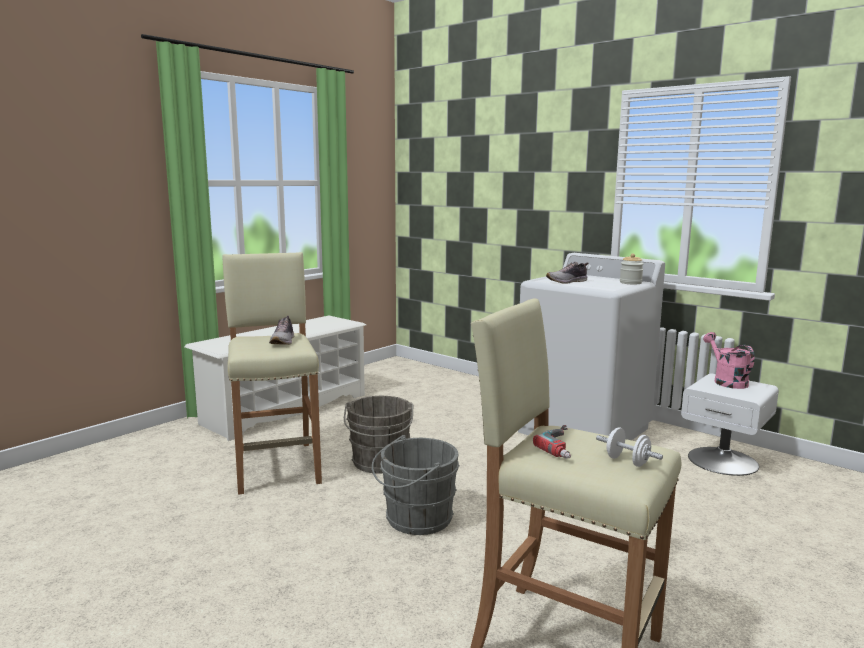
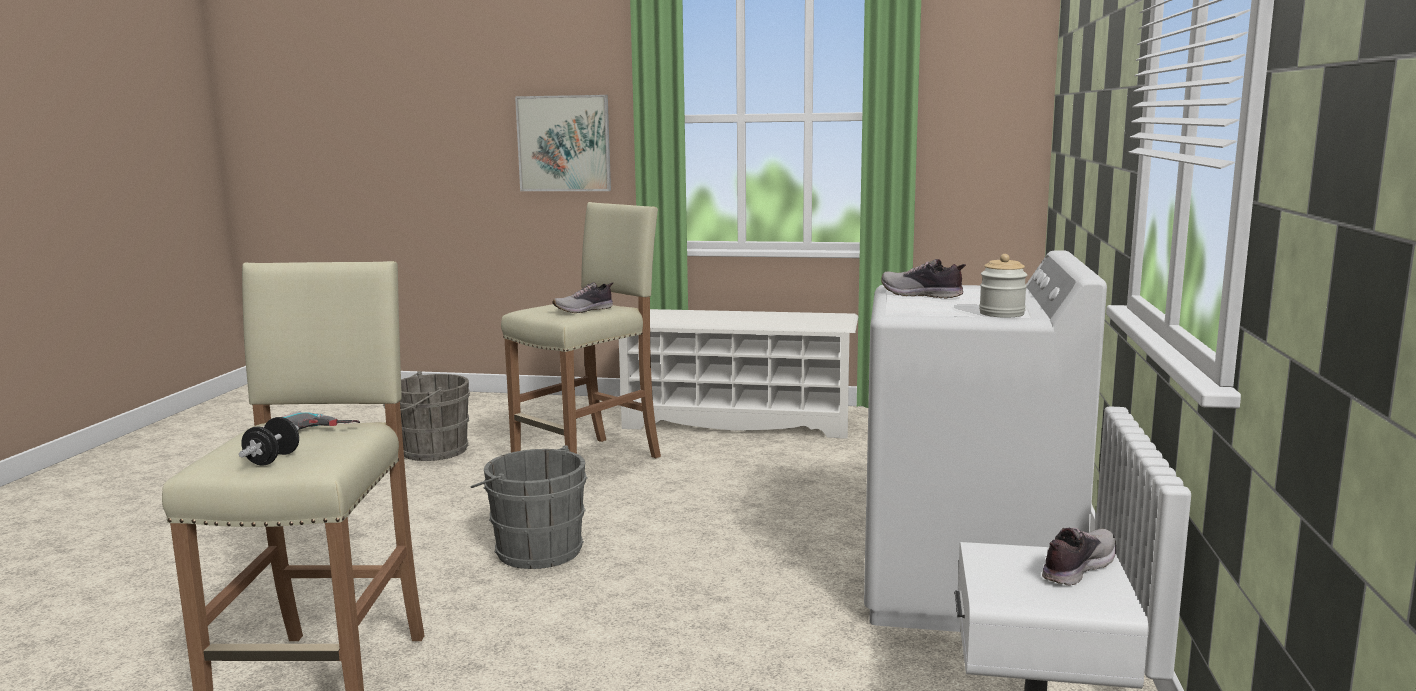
camera: 60 degrees right, 0 degrees up
grey bucket [344,396,413,474] -> grey bucket moved to [383,371,470,461]
white dumbbell [596,427,663,467] -> black dumbbell [239,417,299,466]
pink watering can [703,332,755,389] -> shoe [1042,528,1116,586]
none -> picture [515,95,611,191]

